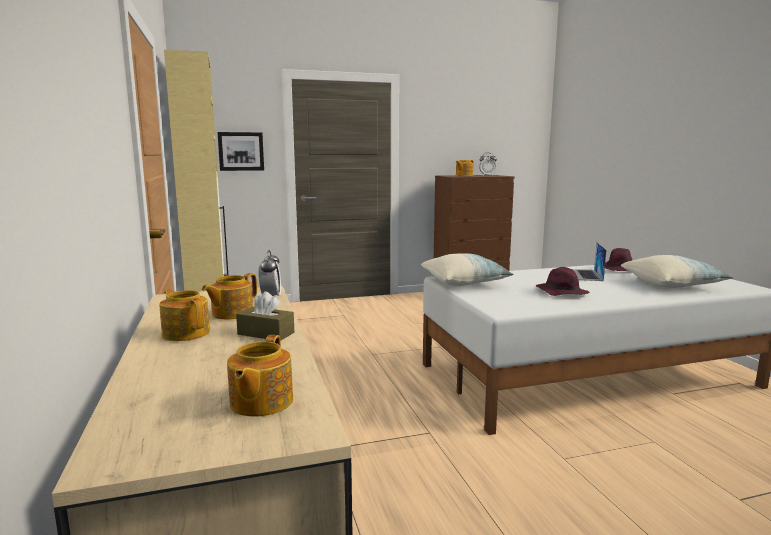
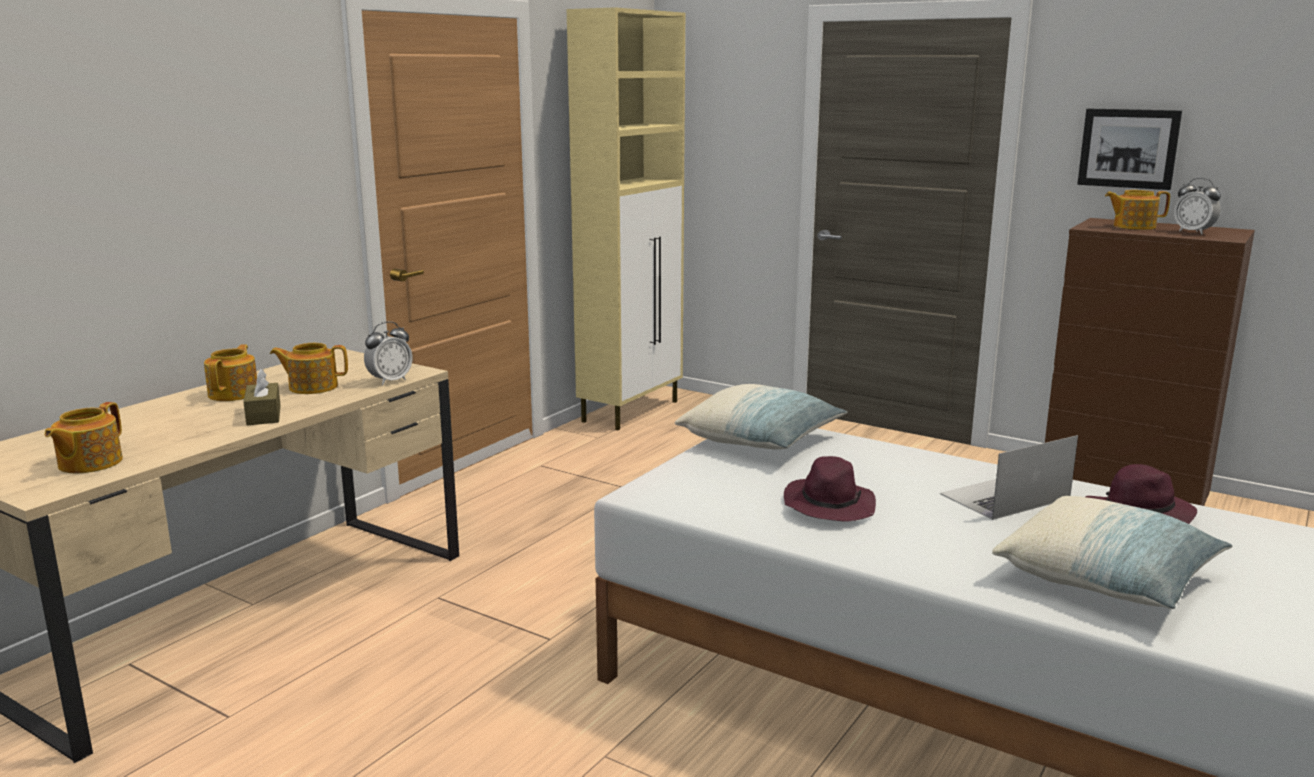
camera: 50 degrees right, 5 degrees up
picture [217,132,264,171] -> picture moved to [1077,109,1182,190]
teapot [227,335,293,417] -> teapot turned 45 degrees counterclockwise [44,402,123,473]

